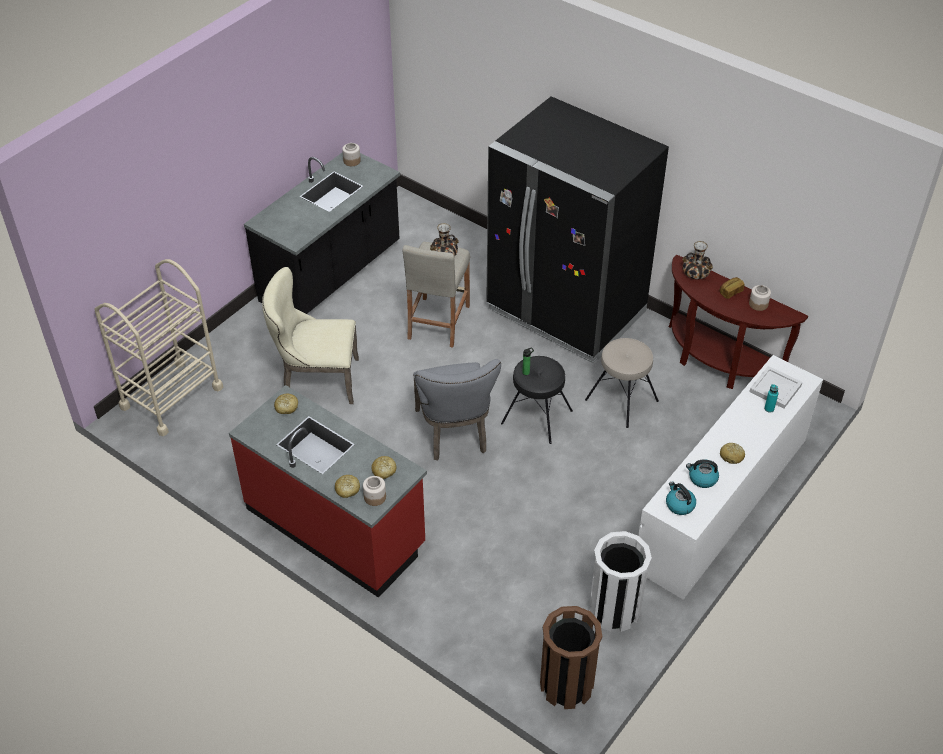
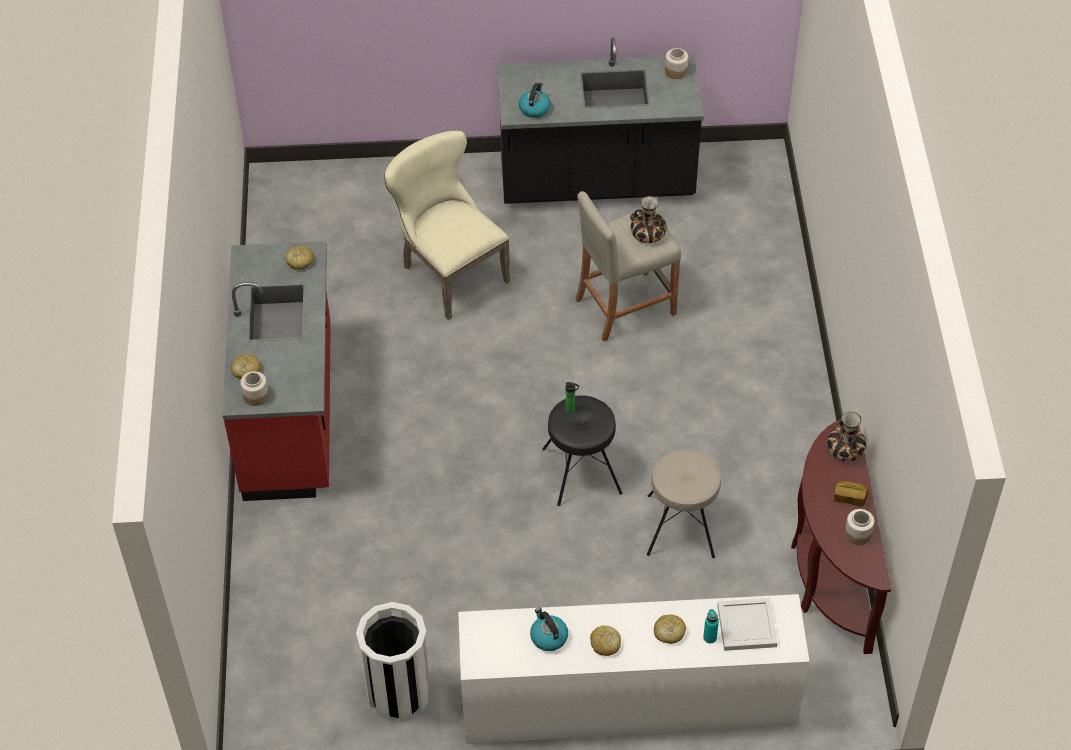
camera: 50 degrees right, 5 degrees up
beige cart [94,259,223,436] -> none
bread [371,456,397,479] -> bread moved to [654,615,686,644]
grey chair [413,359,501,460] -> none
black fridge [486,96,669,363] -> none
brown trash can [540,606,602,709] -> none
kettle [666,482,696,515] -> kettle moved to [519,82,550,118]

